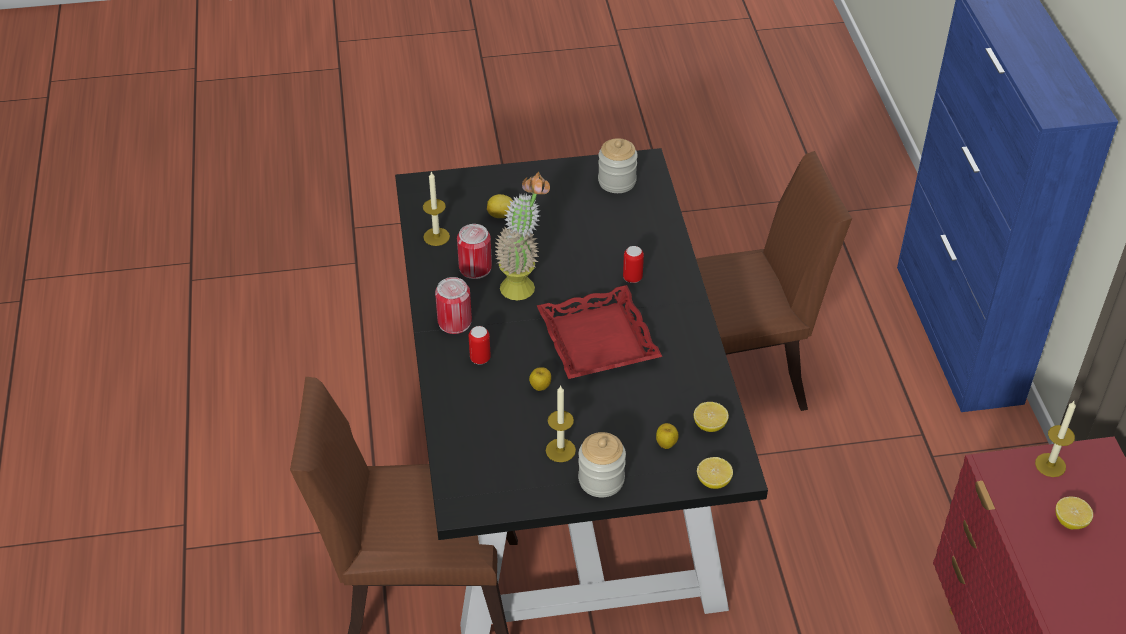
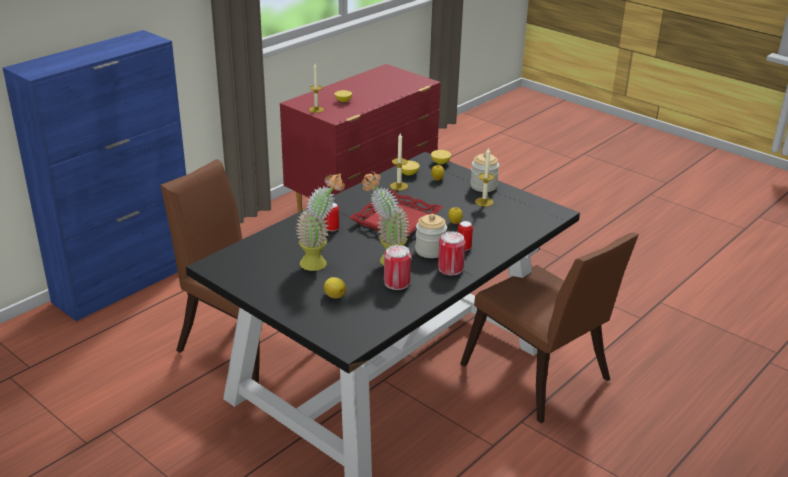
camera: 130 degrees left, 15 degrees down
candle [423,171,450,246] -> candle moved to [390,133,408,191]
jar [598,138,638,193] -> jar moved to [415,214,447,258]
none -> potted plant [296,173,345,271]

